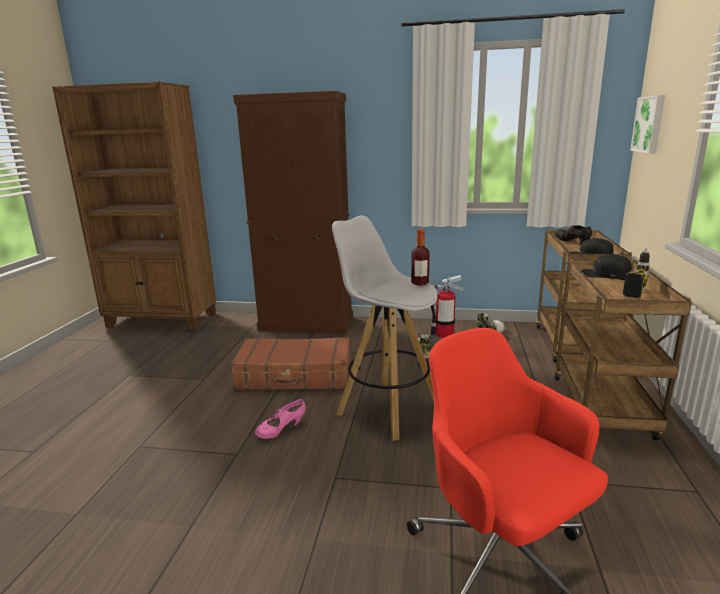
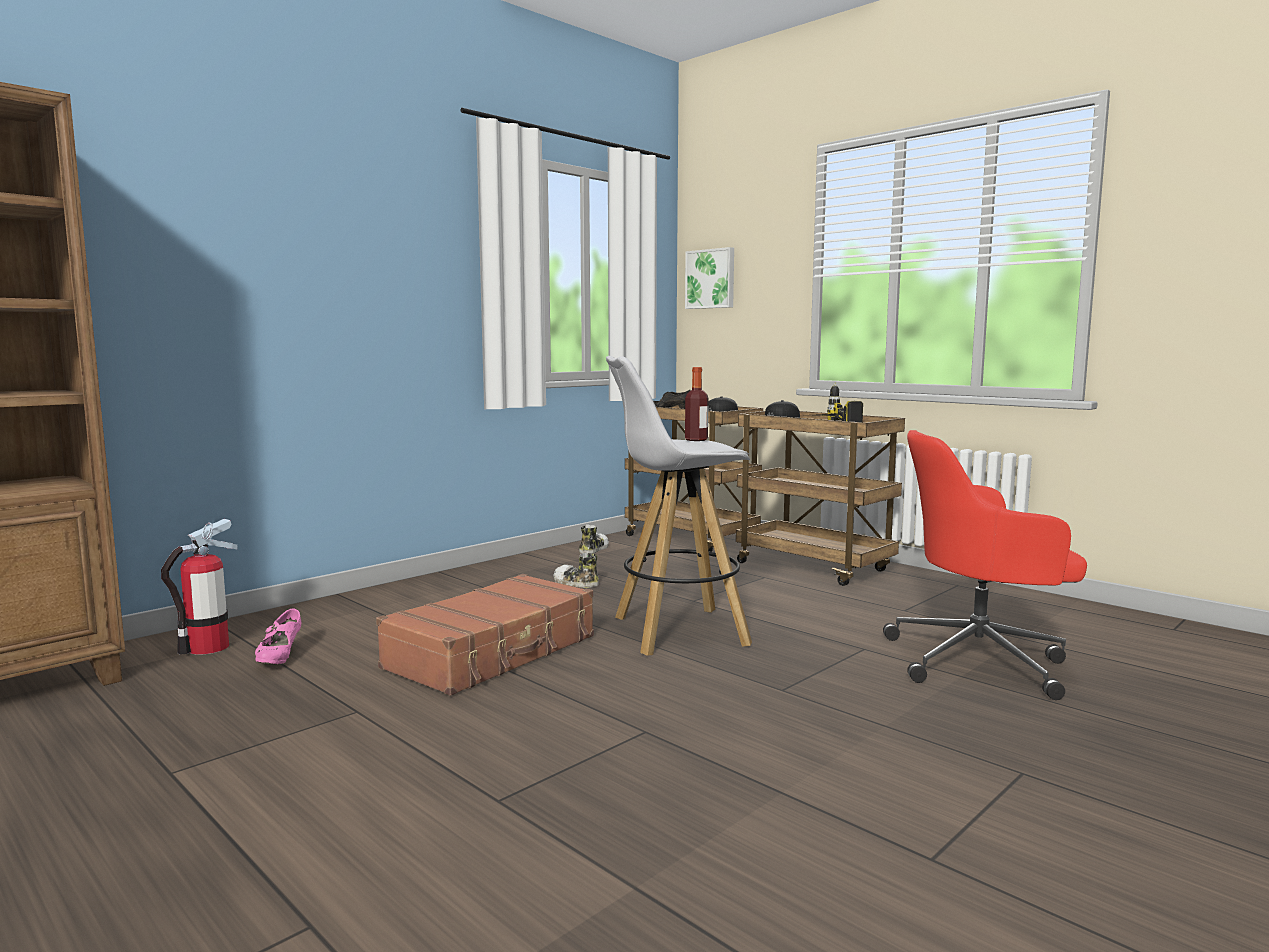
camera: 55 degrees left, 10 degrees down
brown cabinet [233,91,353,334] -> none
pink shoe [255,399,306,439] -> pink shoe moved to [255,608,301,664]
fire extinguisher [431,275,464,338] -> fire extinguisher moved to [161,519,238,655]

